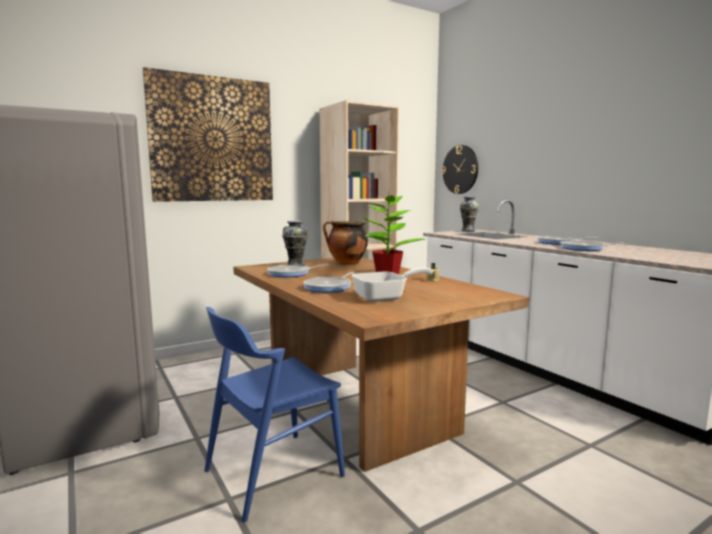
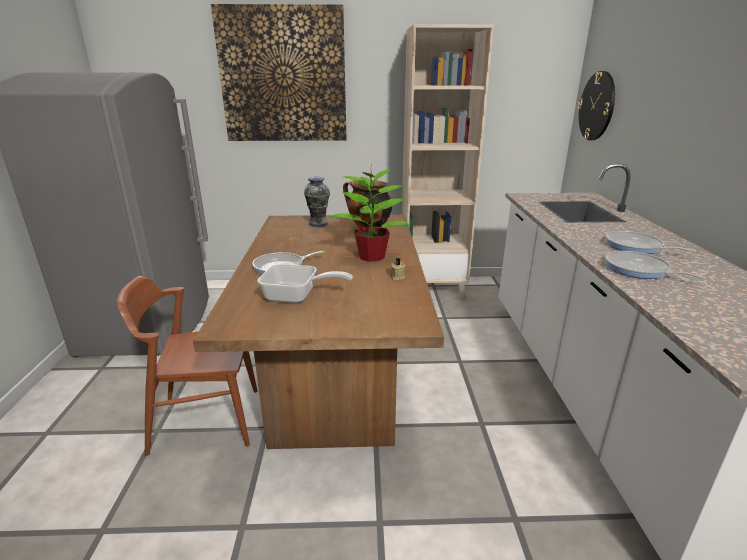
camera: 30 degrees right, 15 degrees up
blue chair [205,307,345,522] -> brown chair [117,276,258,456]
frying pan [267,264,329,277] -> none
vase [460,197,479,232] -> none

